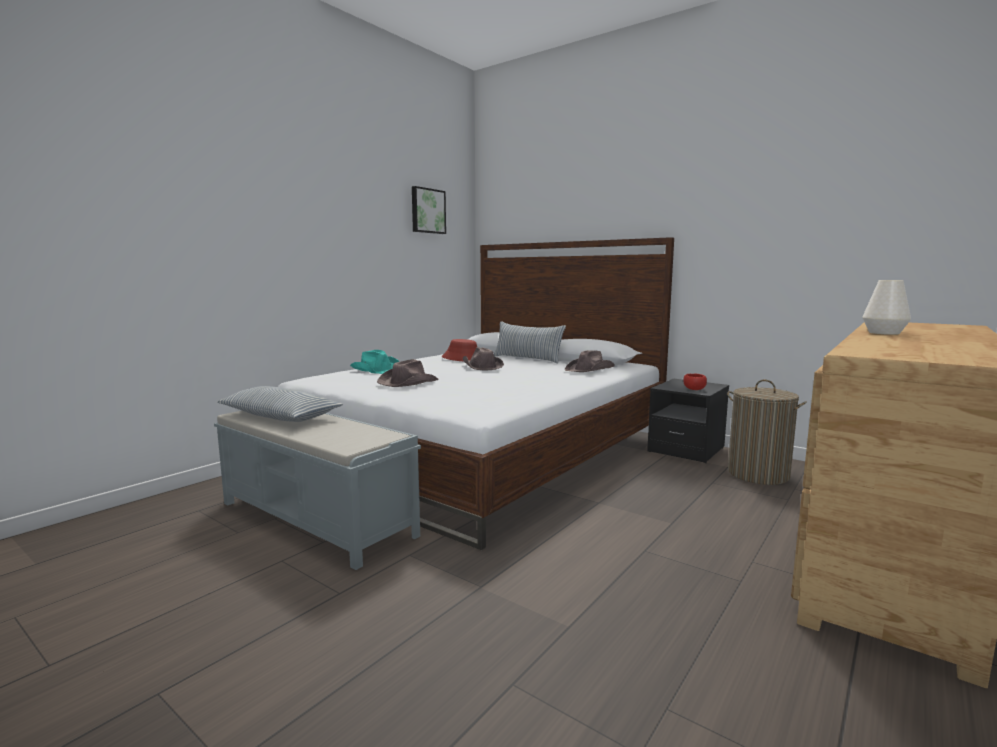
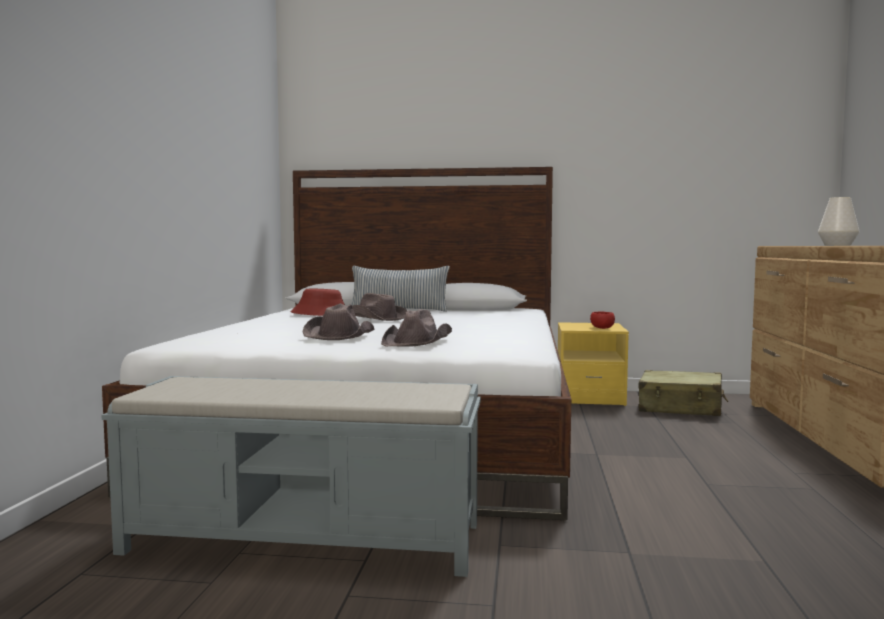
camera: 30 degrees left, 5 degrees down
pillow [217,386,343,422] -> none
turquoise hat [350,350,400,374] -> none
picture [412,186,446,234] -> none
brown hat [565,350,615,372] -> brown hat moved to [381,309,452,347]
black nightstand [647,379,729,463] -> yellow nightstand [558,322,629,406]
laundry basket [727,379,807,485] -> beige suitcase [638,370,728,416]

